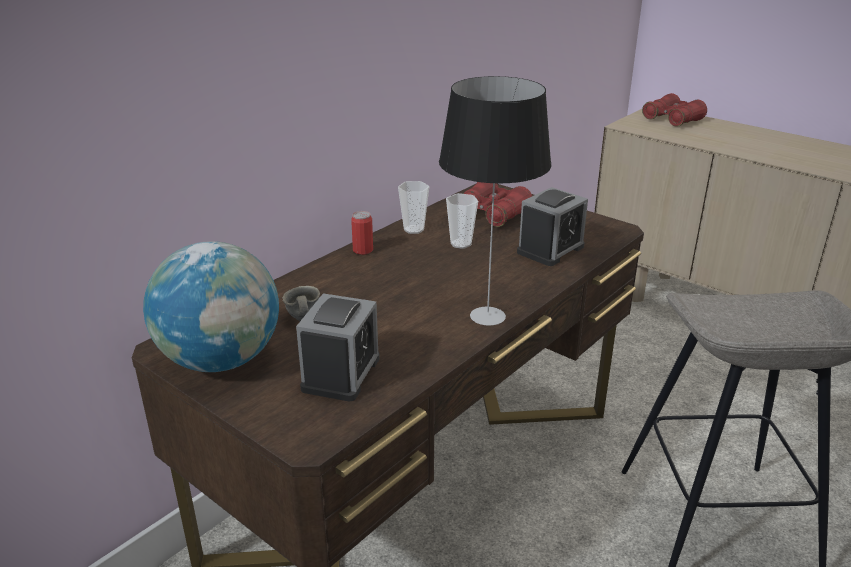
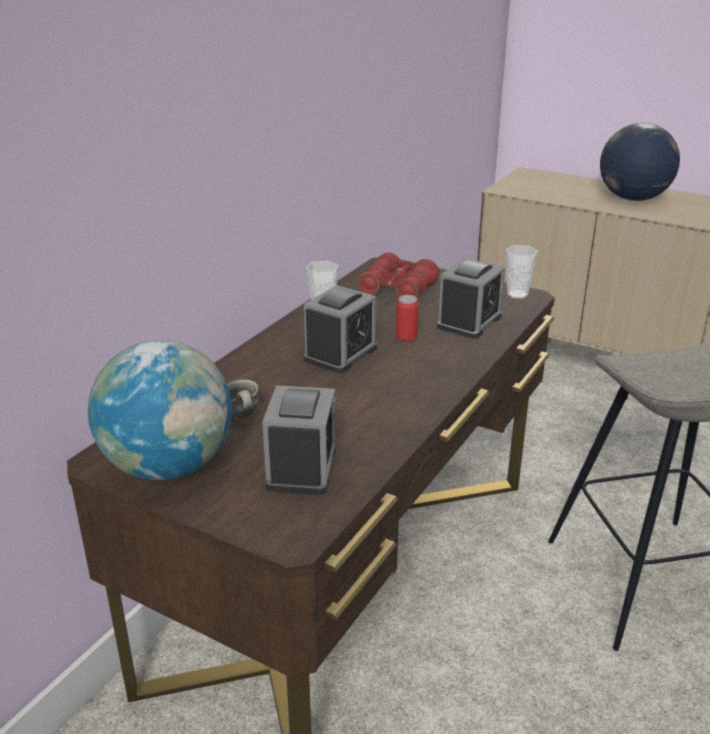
camera: 10 degrees left, 0 degrees up
can [351,211,373,255] -> can moved to [396,295,419,341]
table lamp [439,76,551,325] -> none
cup [446,193,478,249] -> cup moved to [506,245,538,299]
red binoculars [642,93,707,126] -> none
none -> alarm clock [304,285,377,373]
none -> globe [600,123,680,201]

